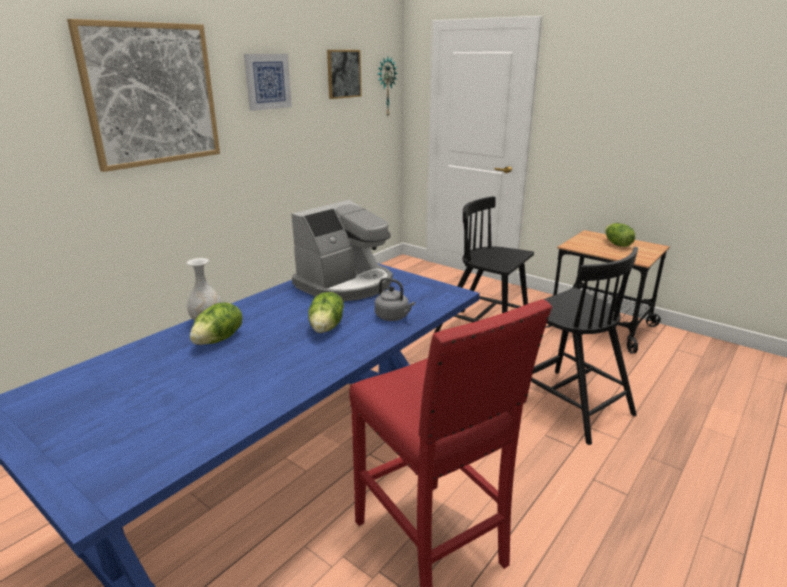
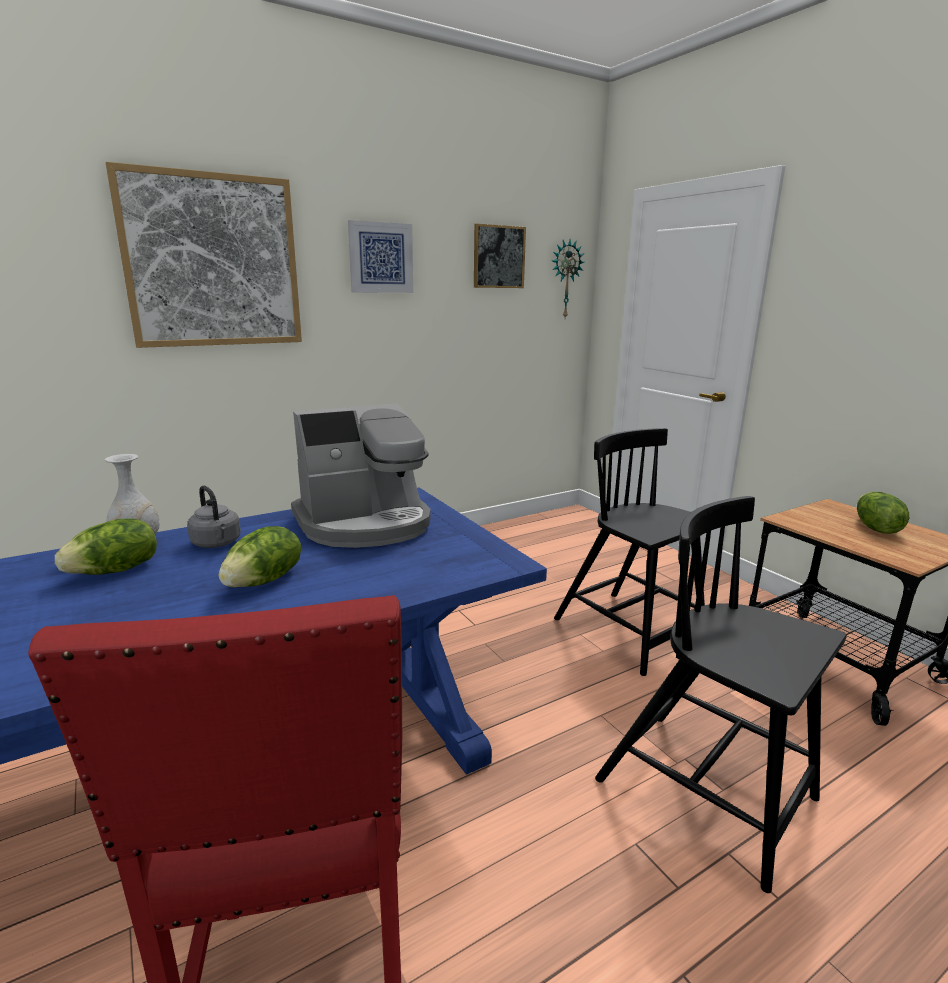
camera: 20 degrees right, 5 degrees down
grey kettle [375,278,415,321] -> grey kettle moved to [187,486,241,548]
black chair [531,247,638,445] -> black chair turned 150 degrees clockwise [595,496,847,893]

